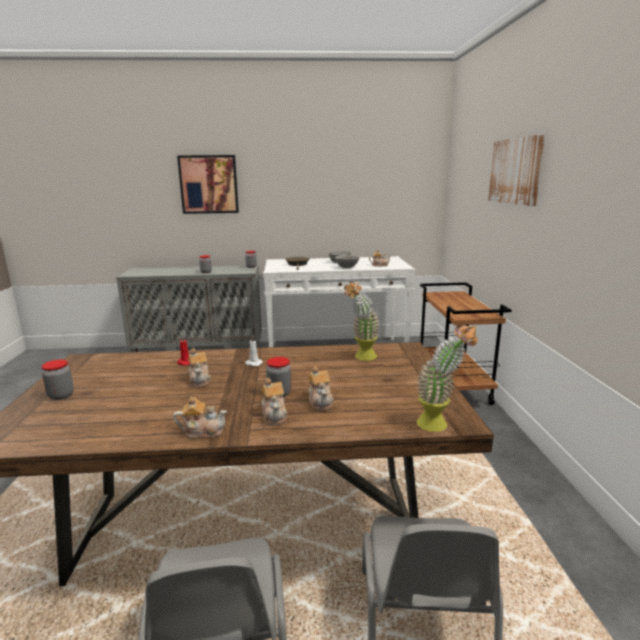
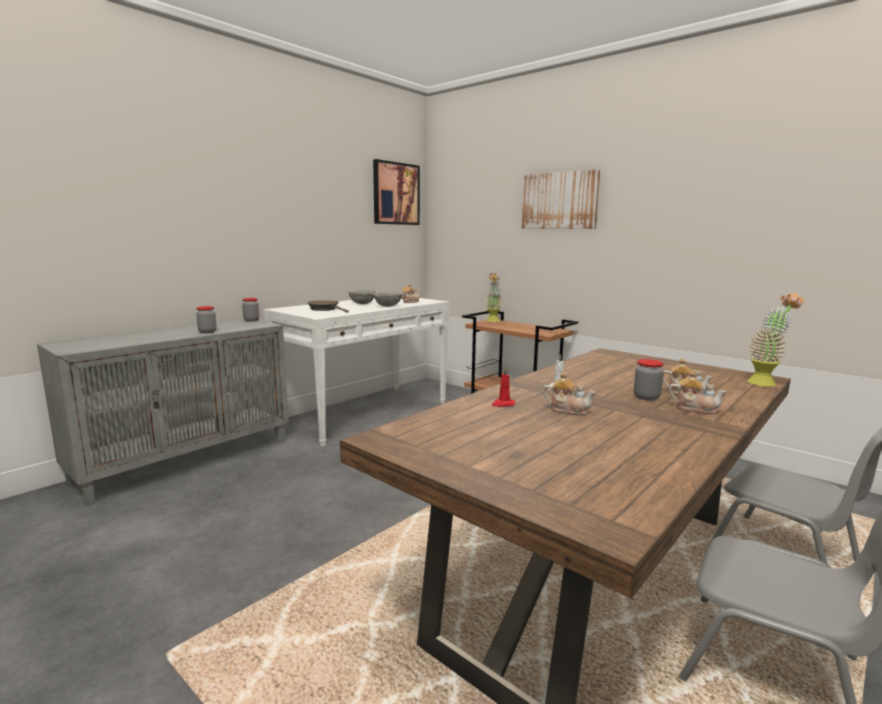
camera: 45 degrees left, 5 degrees down
jar [41,360,74,400] -> none
teapot [173,397,227,439] -> none
picture [177,155,239,214] -> picture moved to [373,159,420,225]
potted plant [344,282,380,361] -> potted plant moved to [485,273,503,322]

